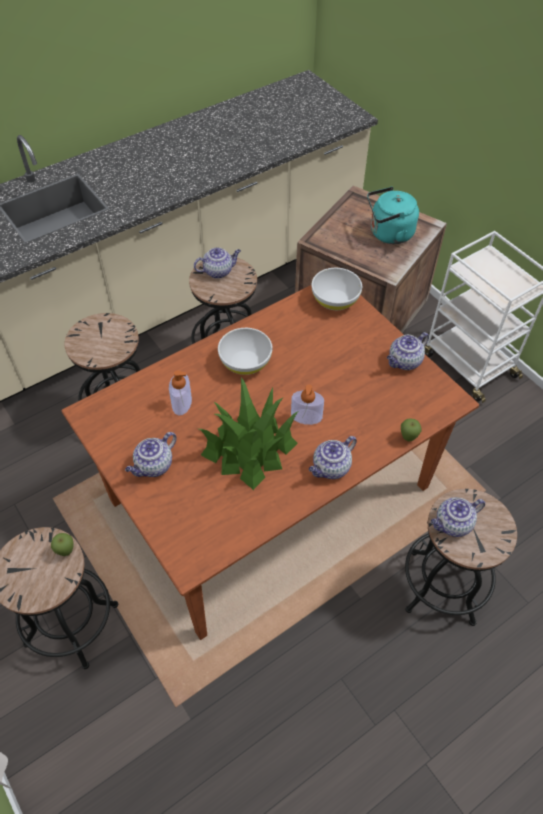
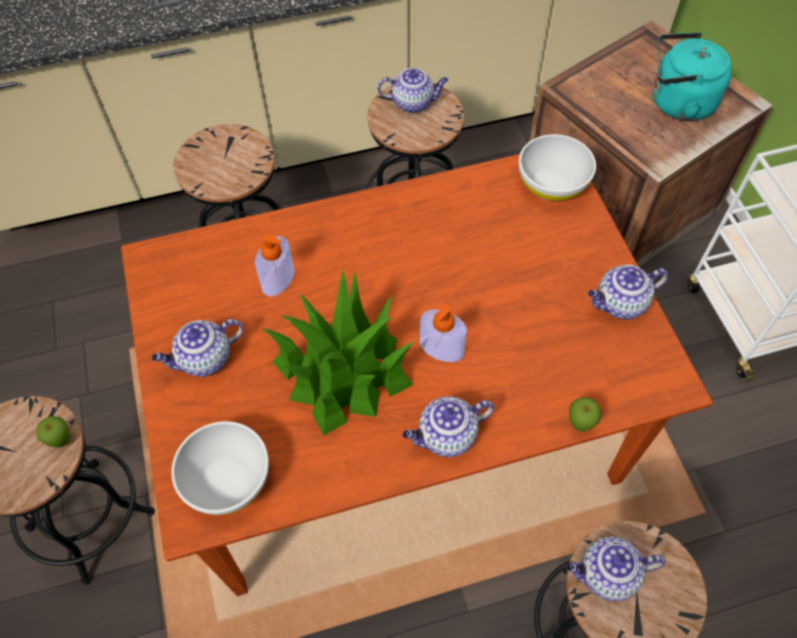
camera: 20 degrees right, 5 degrees up
white bowl [218,328,273,375] -> white bowl moved to [171,421,269,515]

